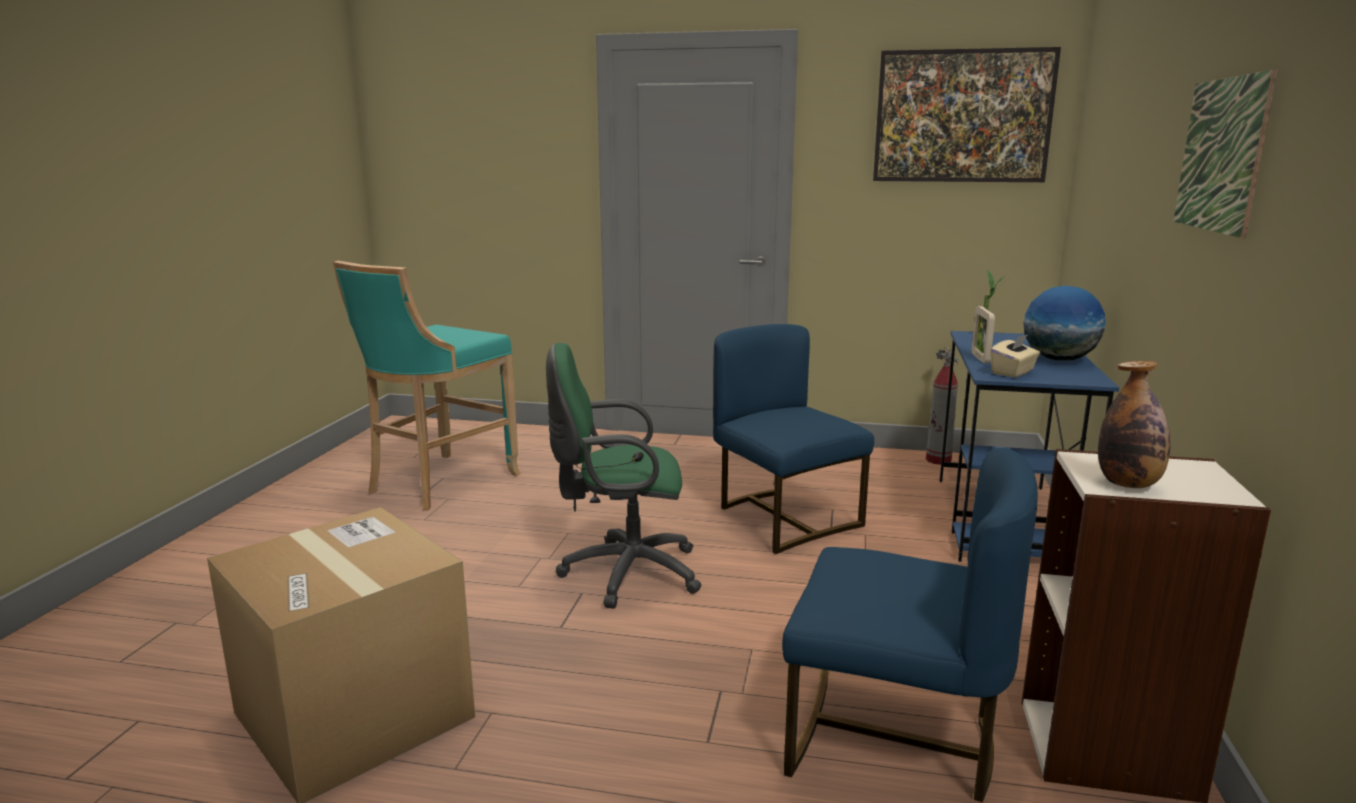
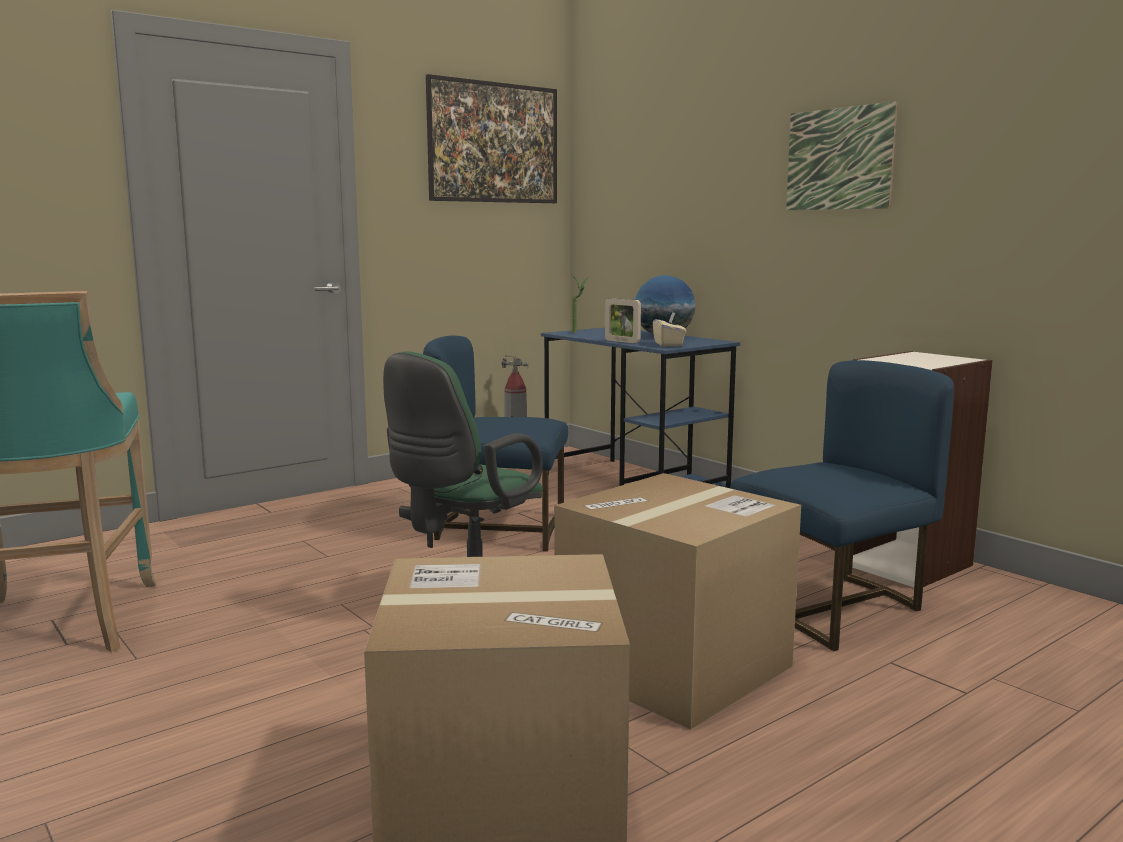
camera: 50 degrees left, 5 degrees down
bottle [1098,361,1170,488] -> none
none -> cardboard box [554,473,801,730]

